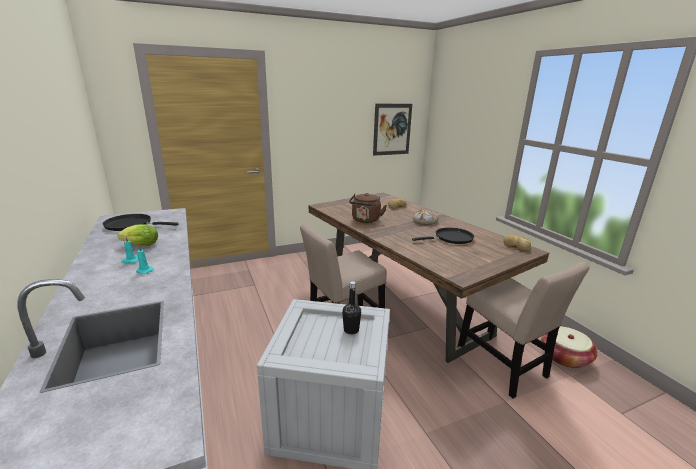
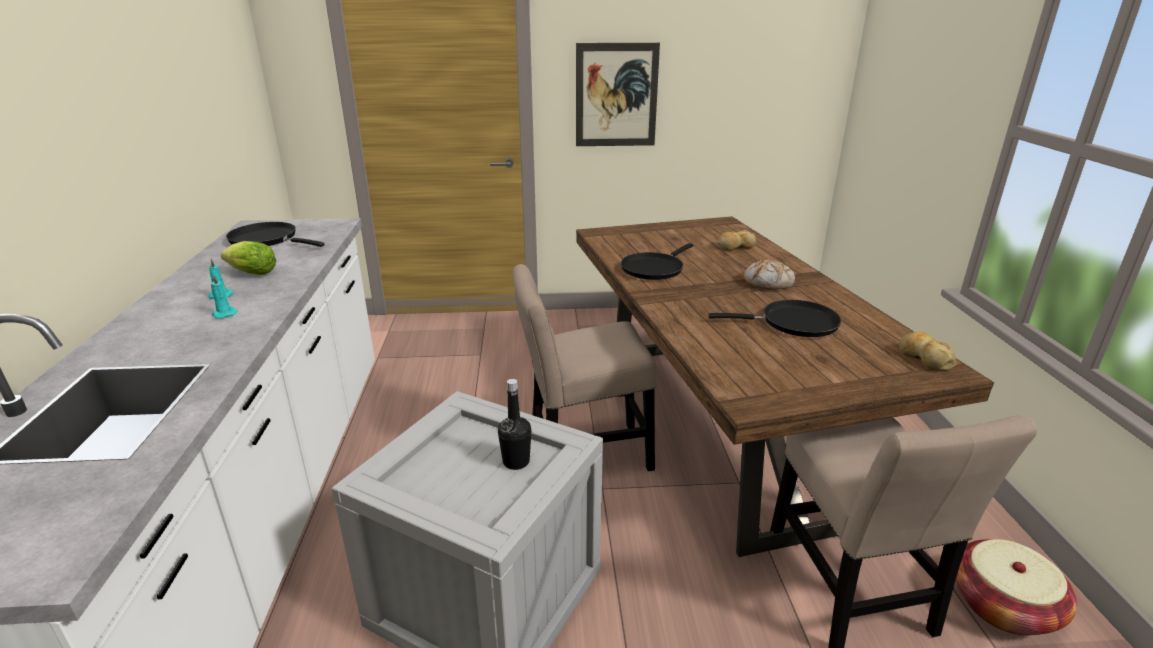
camera: 20 degrees right, 5 degrees up
brown kettle [349,193,387,223] -> black frying pan [621,243,693,280]
picture [373,104,412,156] -> picture moved to [576,43,660,146]

